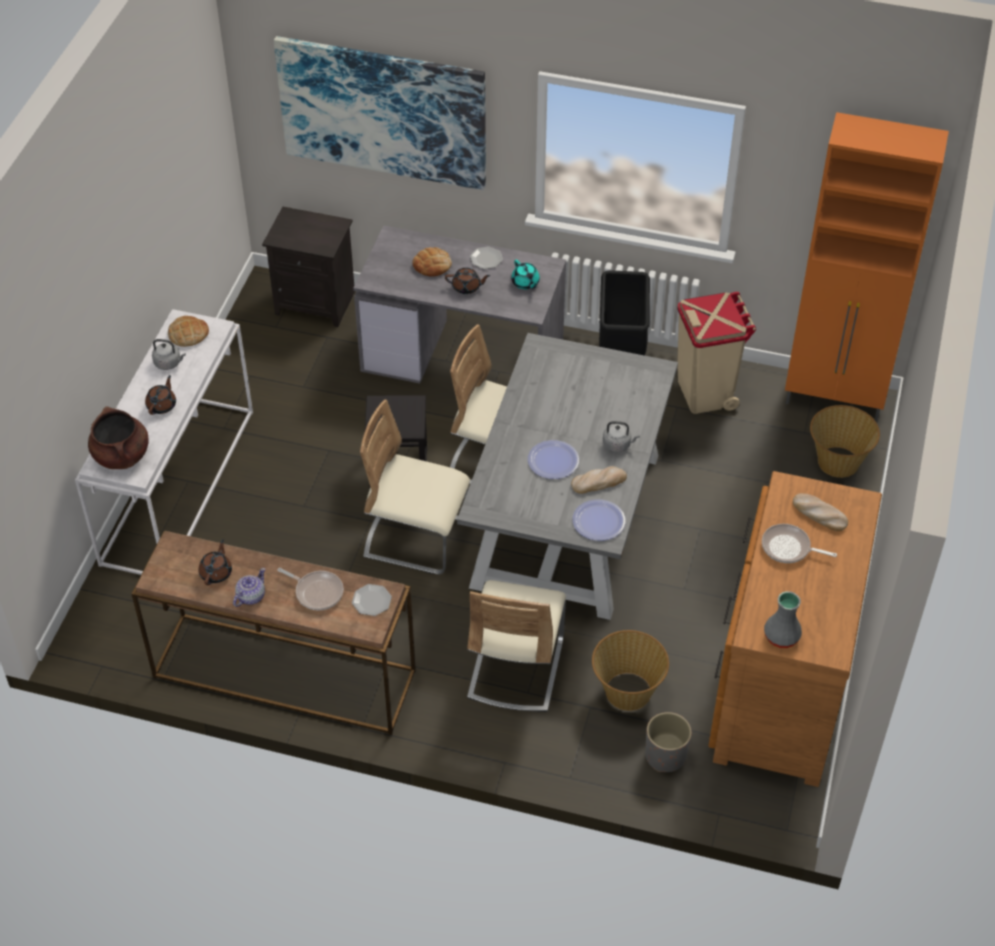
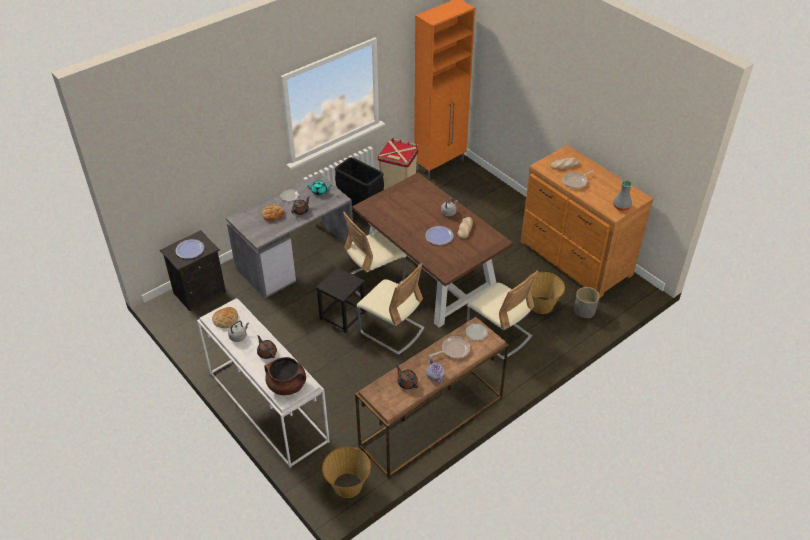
camera: 55 degrees left, 5 degrees down
picture [274,36,486,190] -> none
beige chair [360,399,470,574] -> beige chair turned 105 degrees counterclockwise [357,263,425,355]
grey dining table [457,333,678,620] -> brown dining table [352,173,513,327]
plate [573,499,626,541] -> plate moved to [176,239,204,259]
basket [810,405,880,478] -> basket moved to [322,447,371,498]

